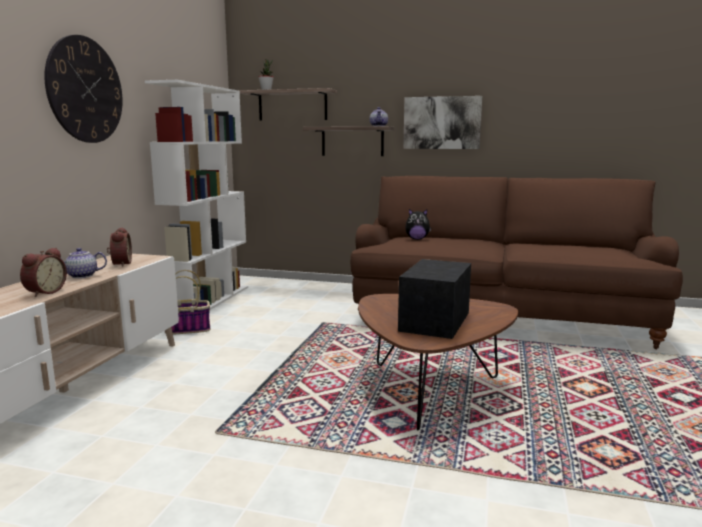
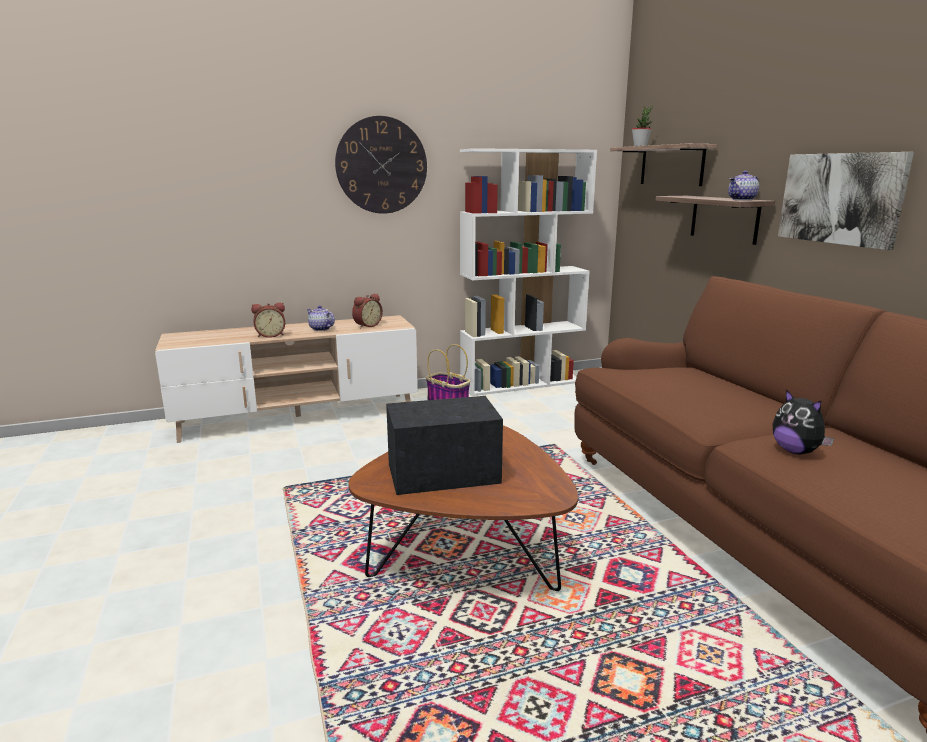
camera: 55 degrees right, 5 degrees up
plush toy [405,209,432,240] -> plush toy moved to [773,389,834,454]

